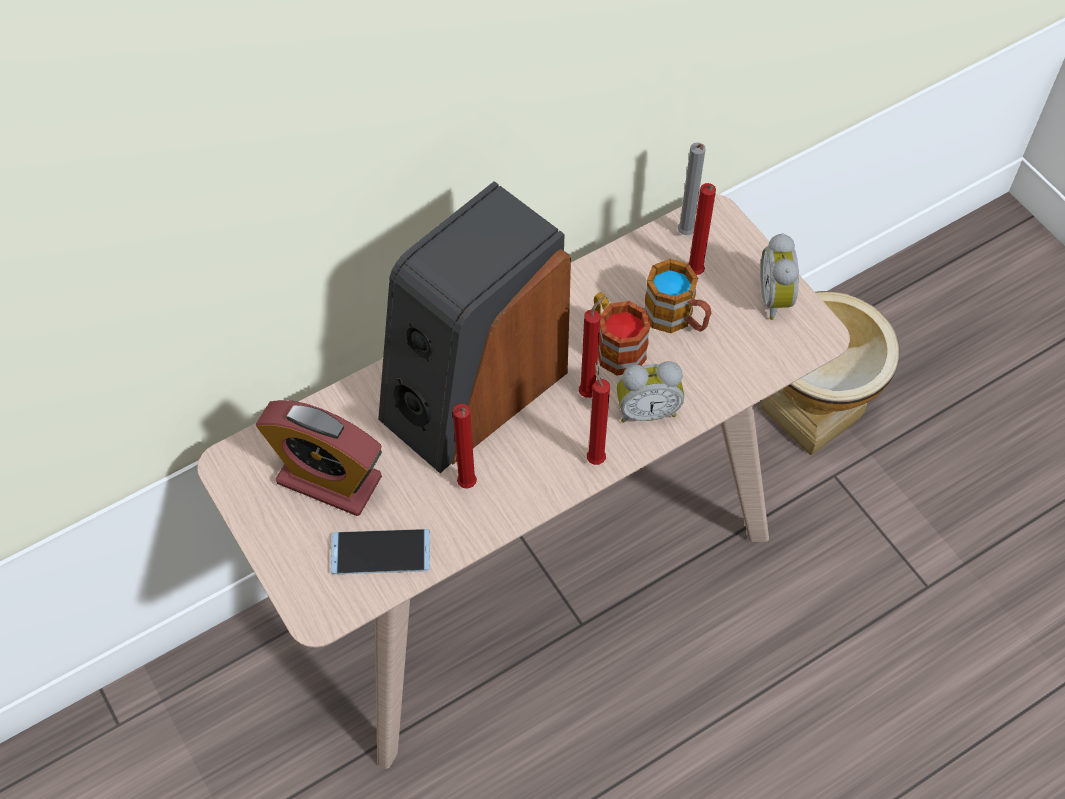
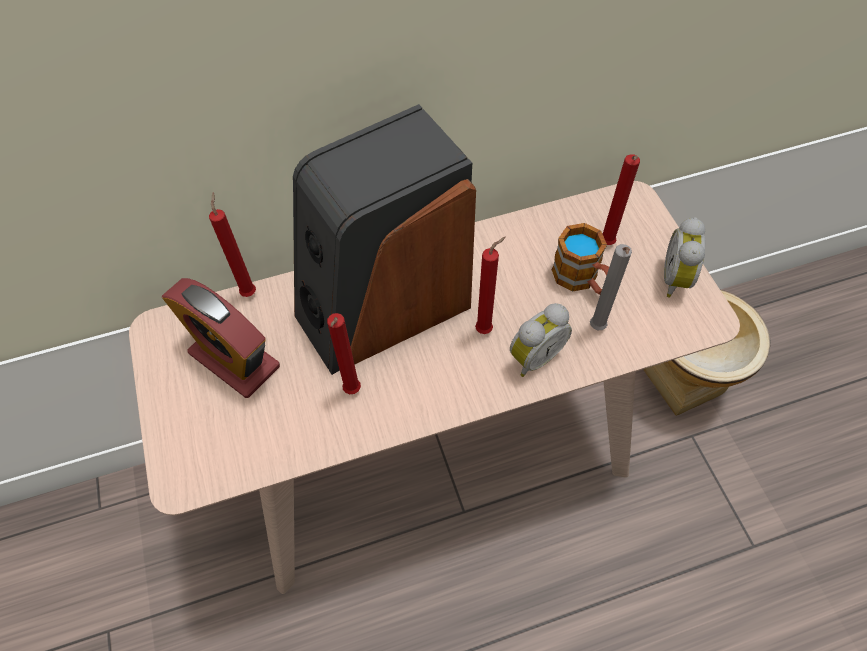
camera: 15 degrees right, 0 degrees up
phone [331,529,430,574] -> none
red candle [587,362,610,465] -> red candle moved to [209,192,256,297]
mug [594,292,651,376] -> none
alarm clock [617,361,684,423] -> alarm clock turned 45 degrees counterclockwise [510,303,572,377]
grey candle [678,142,706,235] -> grey candle moved to [590,244,632,330]

